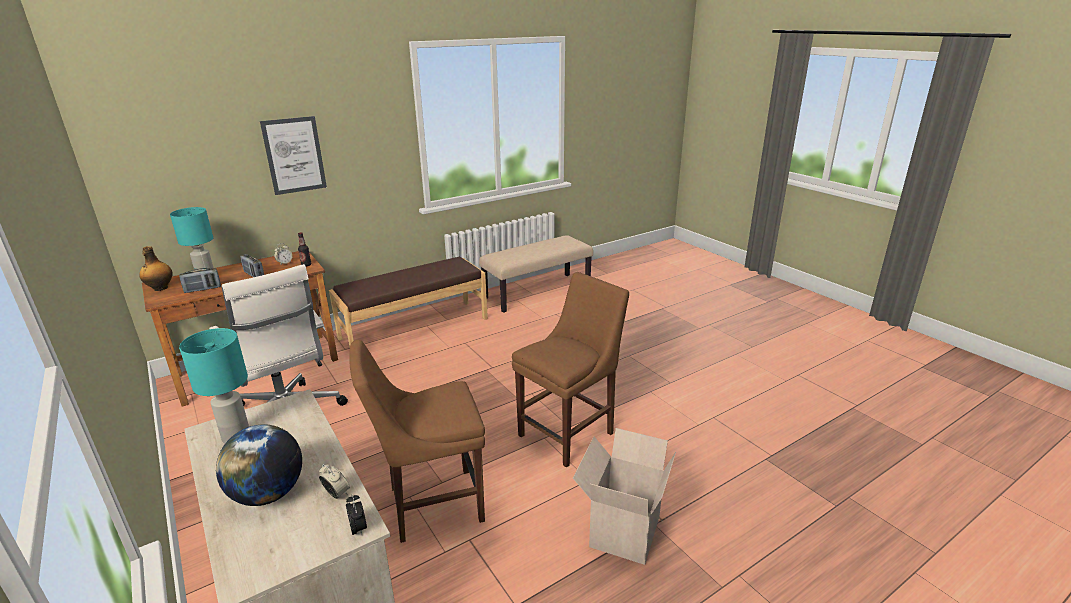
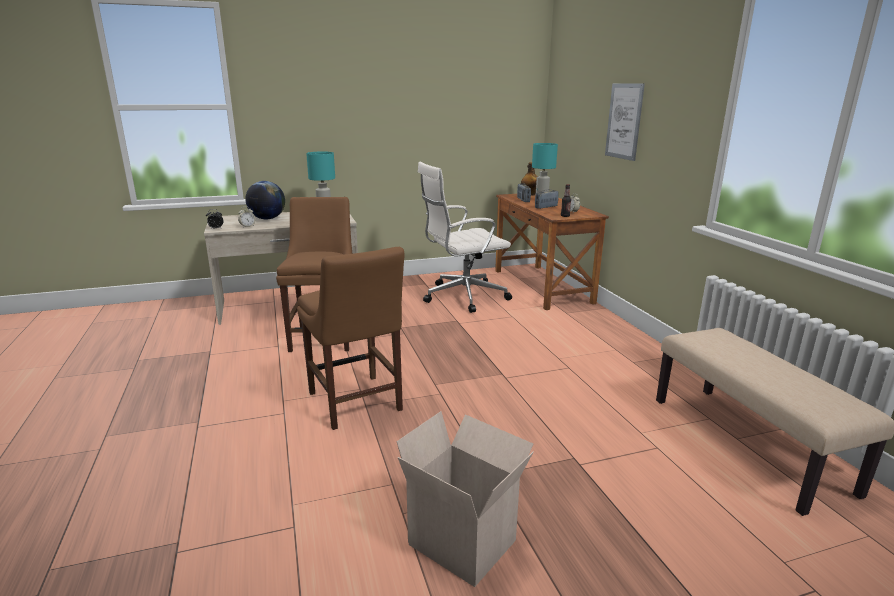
camera: 105 degrees right, 5 degrees down
brown bench [329,257,488,348] -> none
cardboard box [573,428,676,565] -> cardboard box moved to [396,411,533,587]

